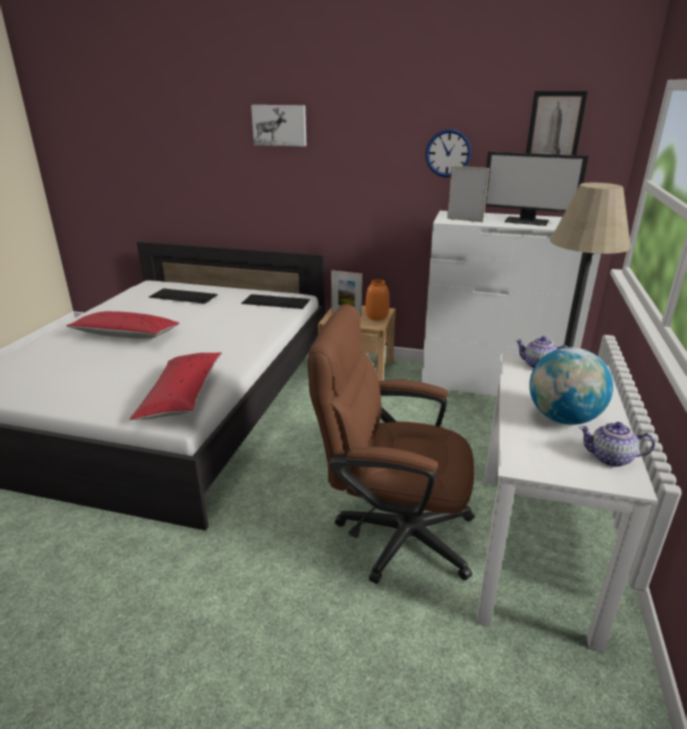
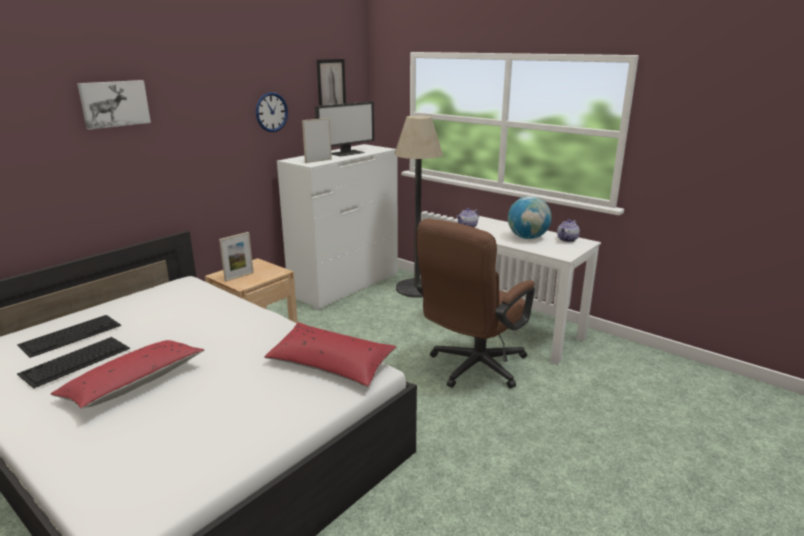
camera: 65 degrees left, 5 degrees down
keyboard [241,294,310,309] -> keyboard moved to [17,337,130,389]
orange vase [365,280,389,320] -> none

